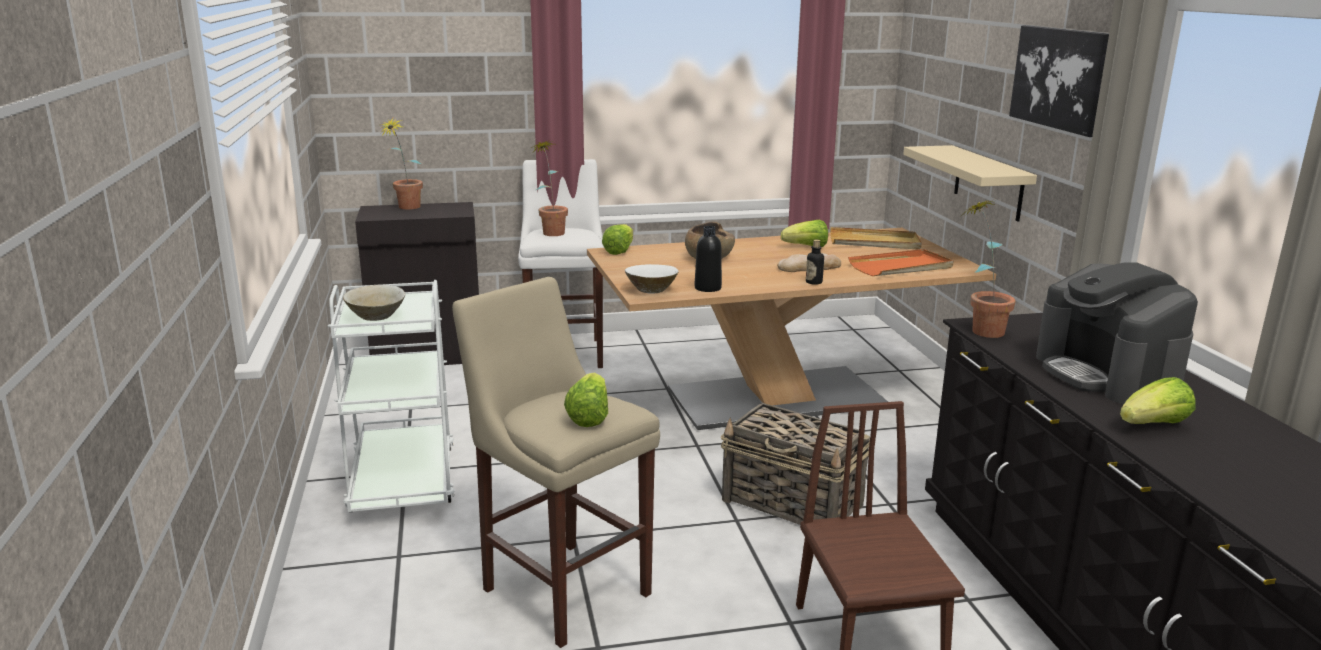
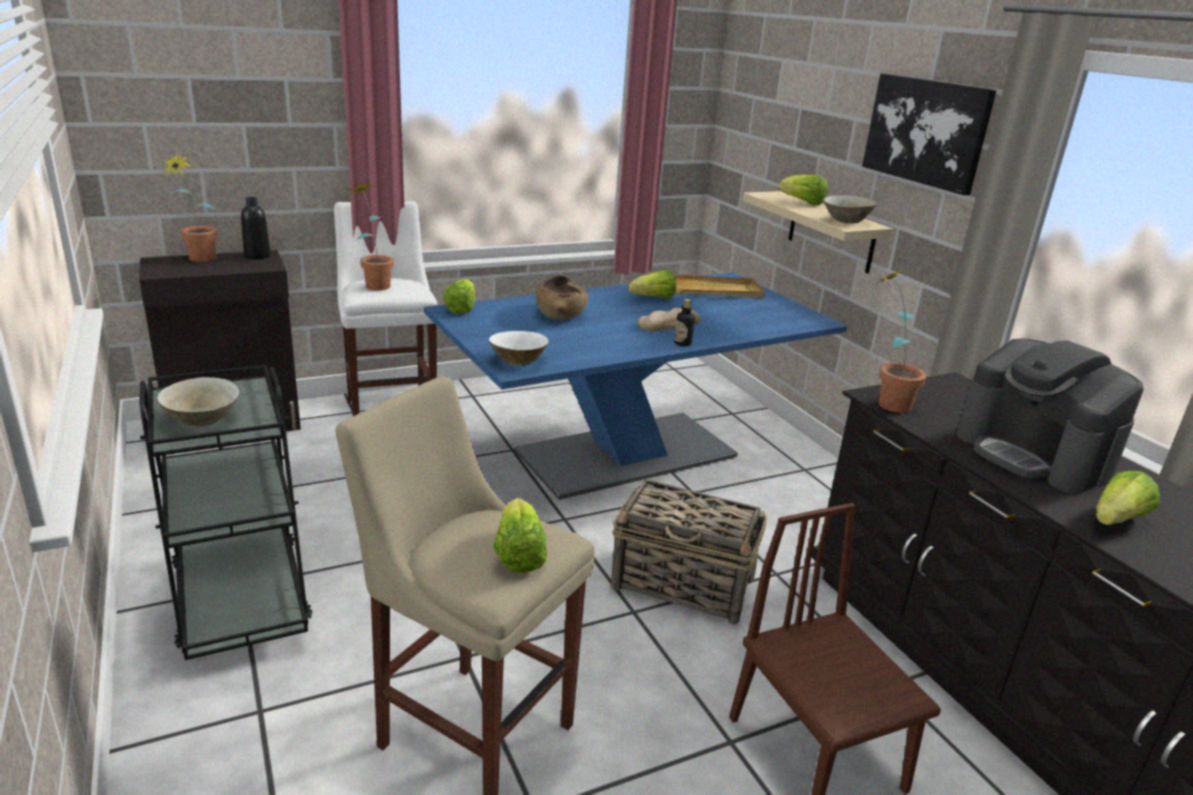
camera: 15 degrees left, 5 degrees up
white cart [328,280,455,512] -> black cart [139,365,312,660]
beige dining table [587,228,996,430] -> blue dining table [424,272,847,500]
black bottle [695,226,722,292] -> black bottle moved to [241,197,271,259]
orange tray [848,249,954,276] -> none
none -> lettuce [779,175,828,205]
none -> beige bowl [824,195,877,223]

